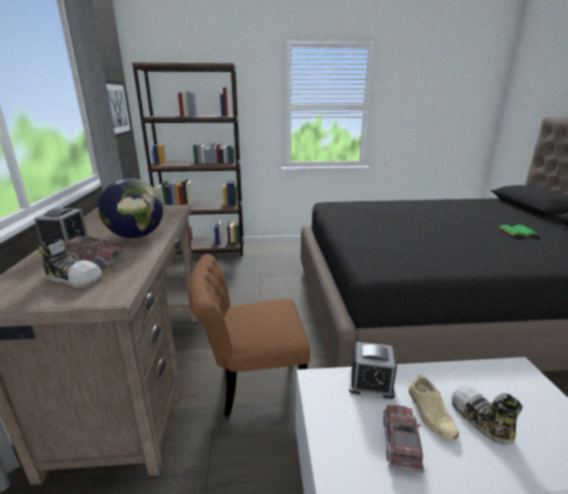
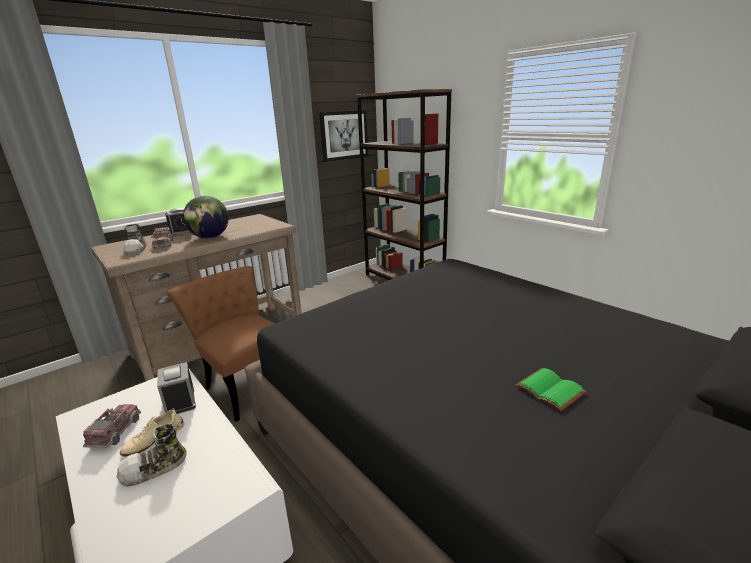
camera: 55 degrees right, 0 degrees up
toy truck [383,404,424,473] -> toy truck turned 60 degrees counterclockwise [83,404,141,448]
shoe [452,386,523,445] -> shoe turned 150 degrees counterclockwise [117,424,187,487]

